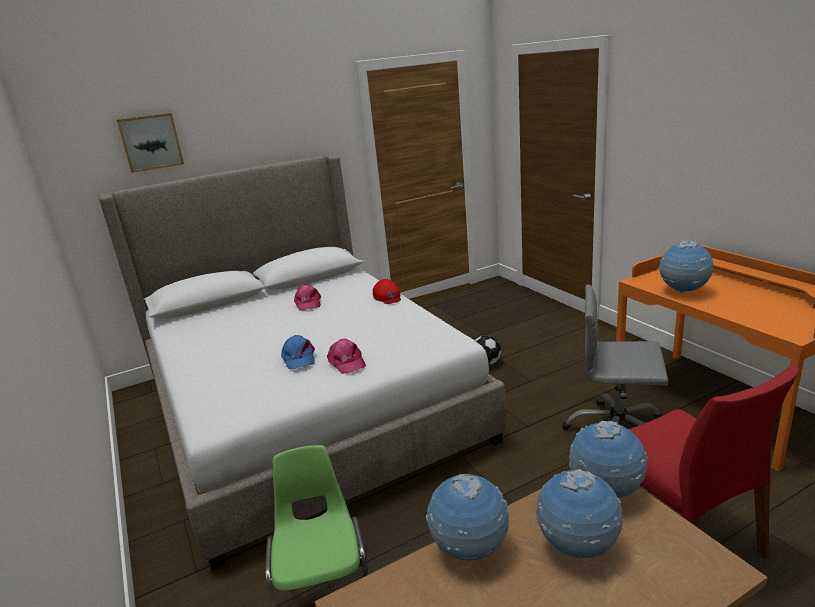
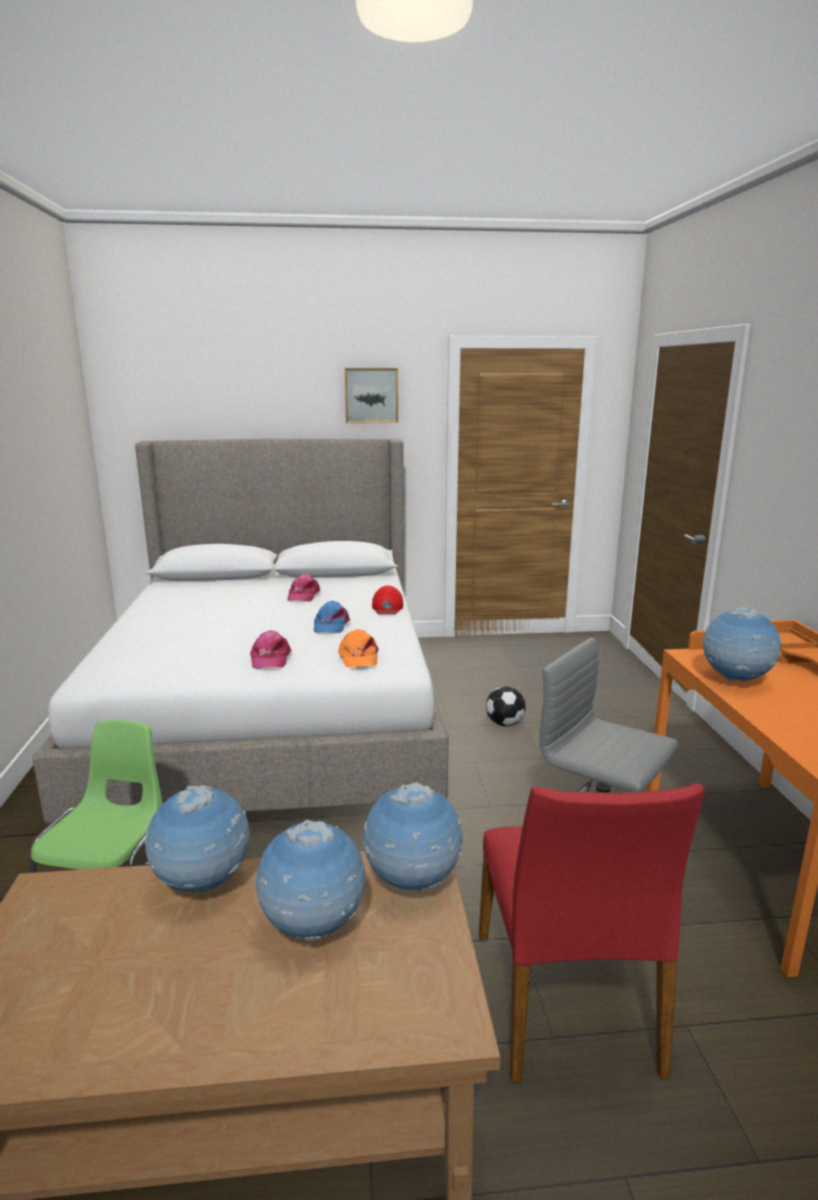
camera: 20 degrees right, 5 degrees down
picture [117,113,184,173] -> picture moved to [345,368,398,423]
blue cap [281,335,315,369] -> blue cap moved to [314,601,350,633]
none -> orange cap [338,629,379,668]

